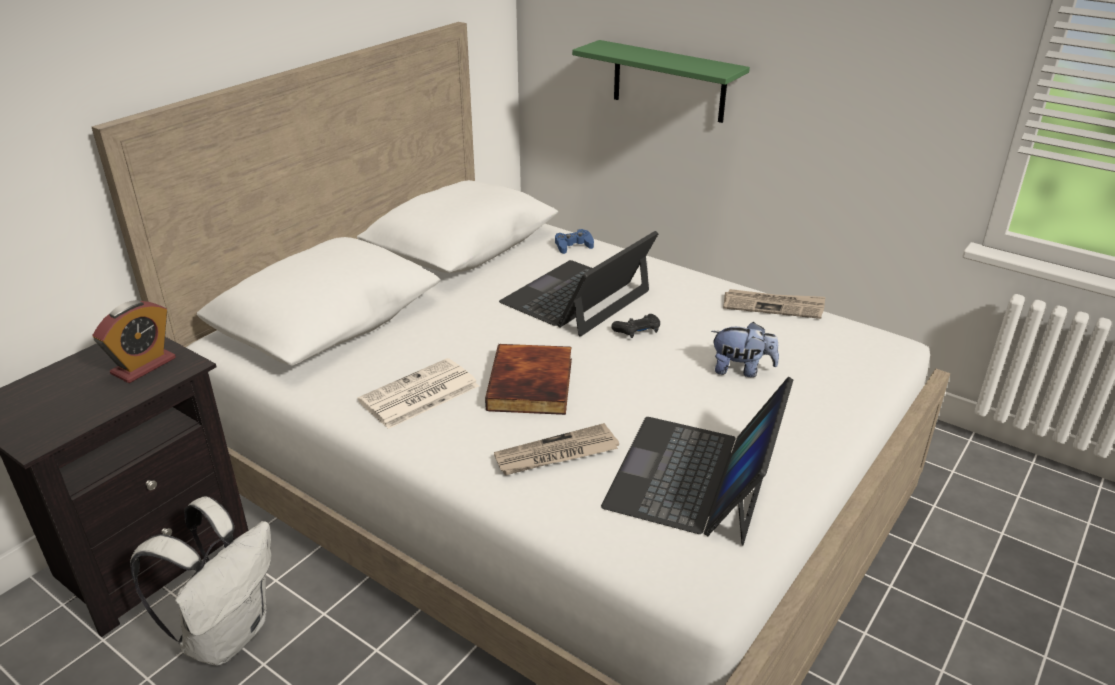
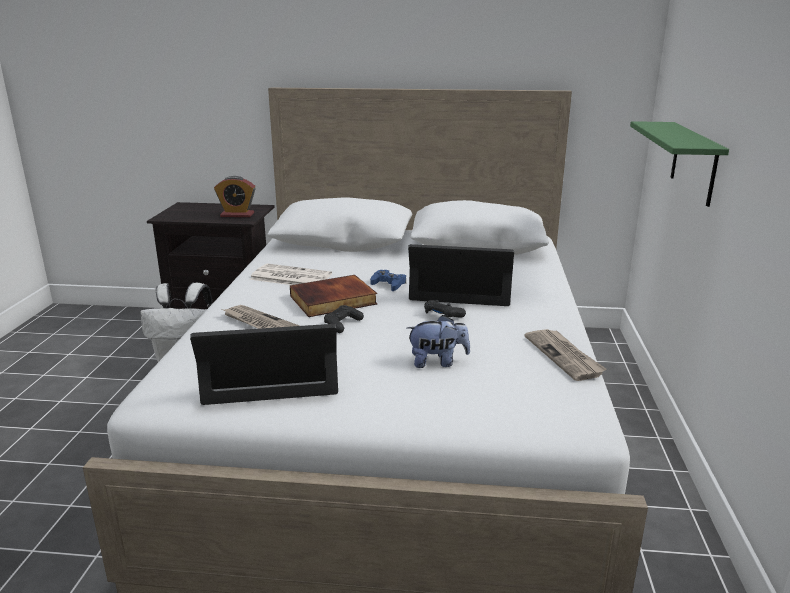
camera: 60 degrees right, 10 degrees down
blue game controller [555,229,594,254] -> blue game controller moved to [370,270,406,291]
plush toy [711,322,779,377] -> plush toy turned 75 degrees counterclockwise [407,315,470,368]
none -> black game controller [324,305,364,333]

